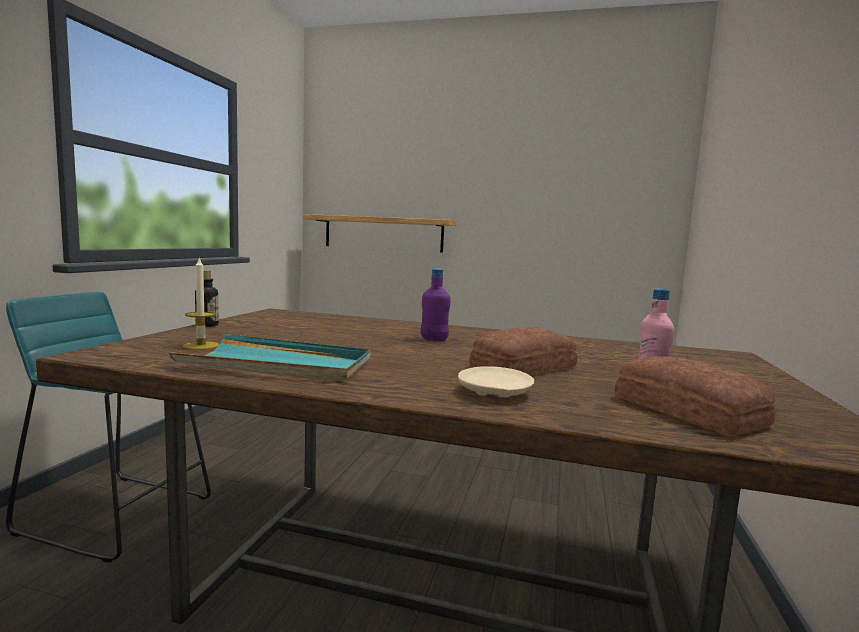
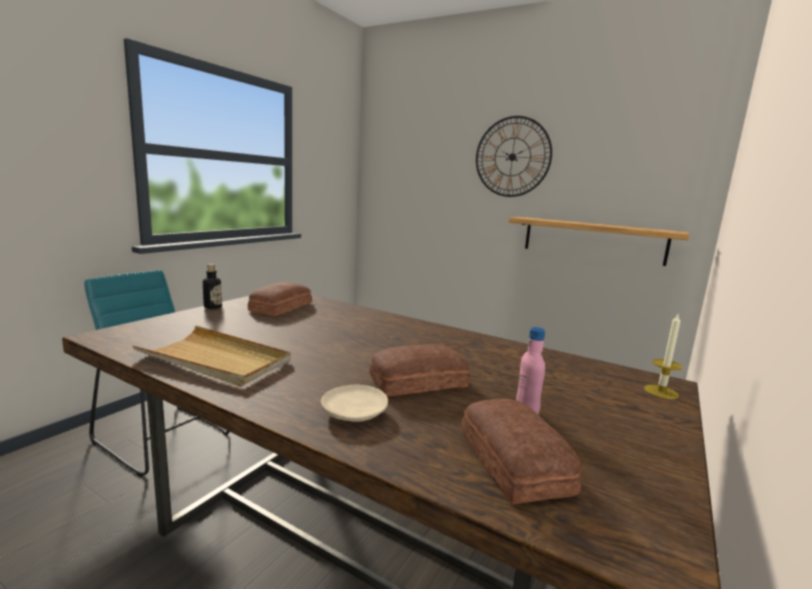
camera: 15 degrees right, 5 degrees up
turquoise tray [169,334,370,383] -> beige tray [132,326,291,387]
candle [183,256,219,350] -> candle moved to [644,314,683,399]
shelf [303,214,456,253] -> shelf moved to [508,217,689,266]
purple bottle [421,268,450,341] -> none
none -> bread [248,282,312,316]
none -> wall clock [476,116,552,197]

